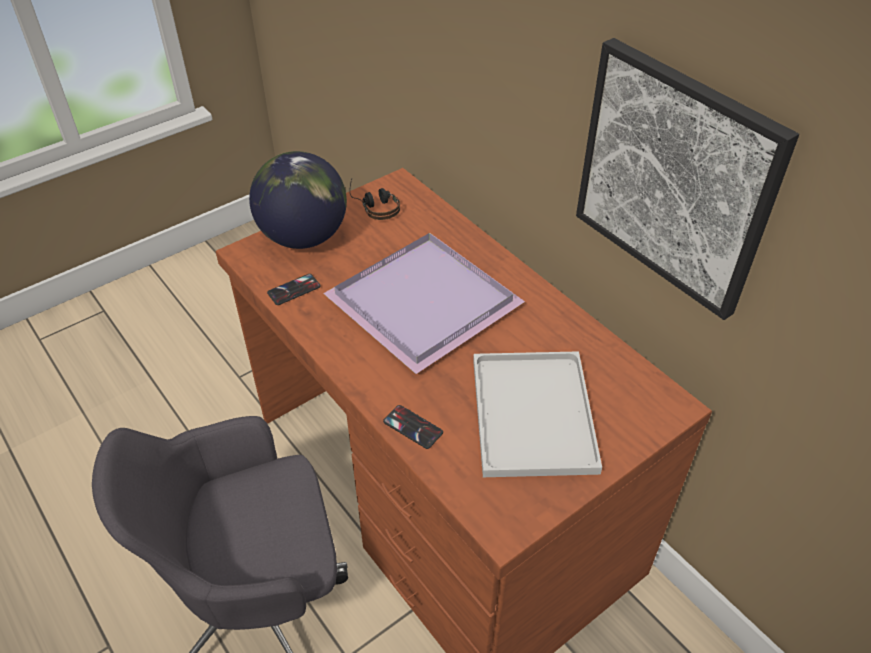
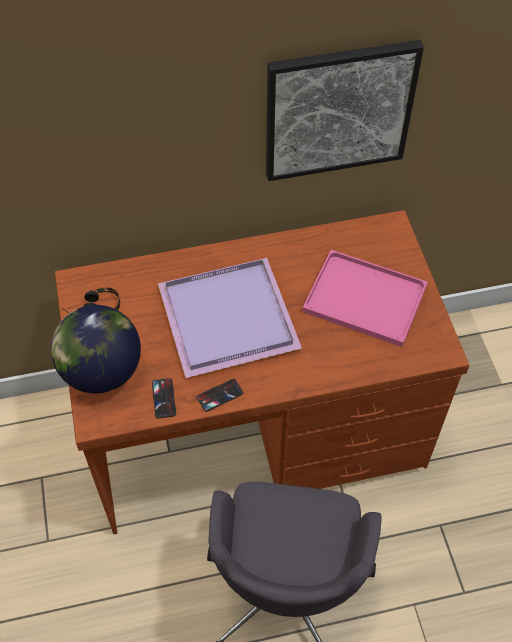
camera: 65 degrees left, 10 degrees up
phone [383,405,443,449] -> phone moved to [197,379,243,412]
white tray [473,351,602,477] -> pink tray [302,250,428,347]

